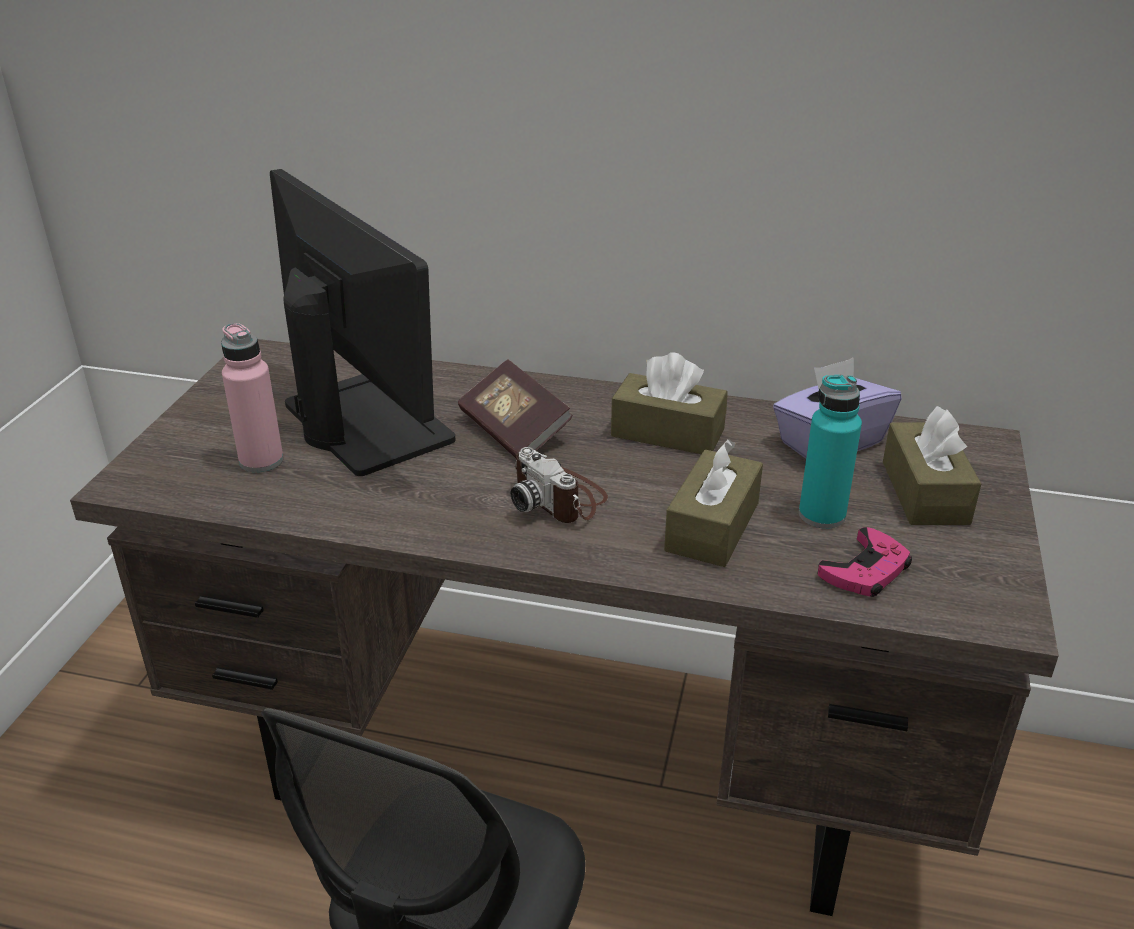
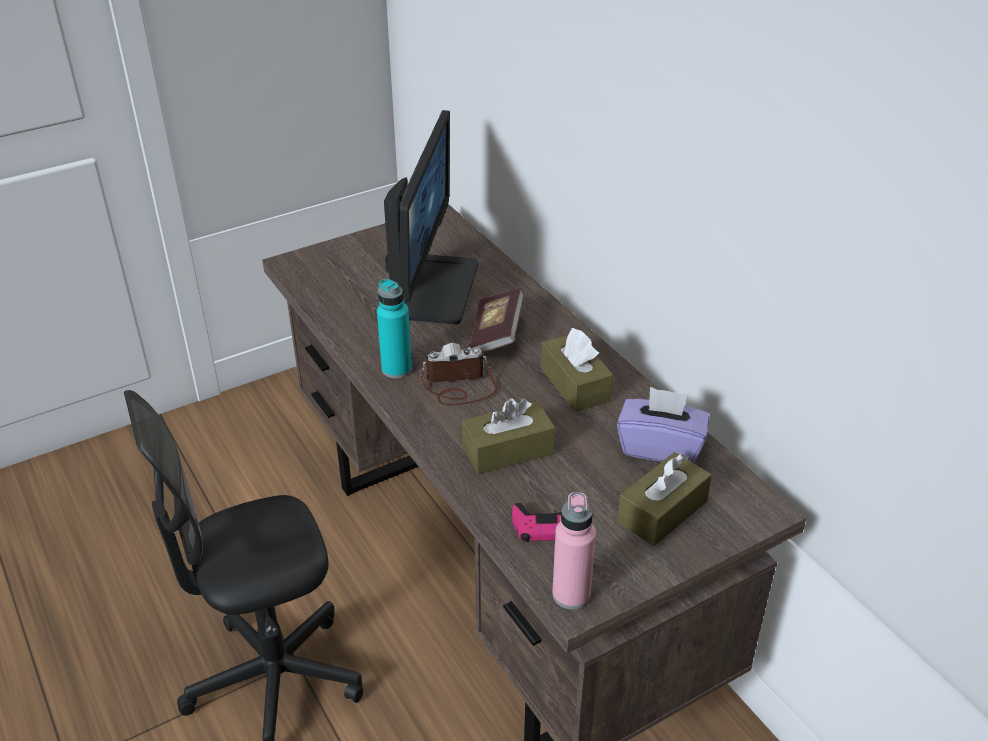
camera: 45 degrees right, 5 degrees up
pink bottle [221,323,284,473] -> pink bottle moved to [552,492,596,610]
camera [510,447,608,523] -> camera turned 75 degrees clockwise [420,343,498,406]
turquoise bottle [799,375,862,529] -> turquoise bottle moved to [377,279,412,378]

